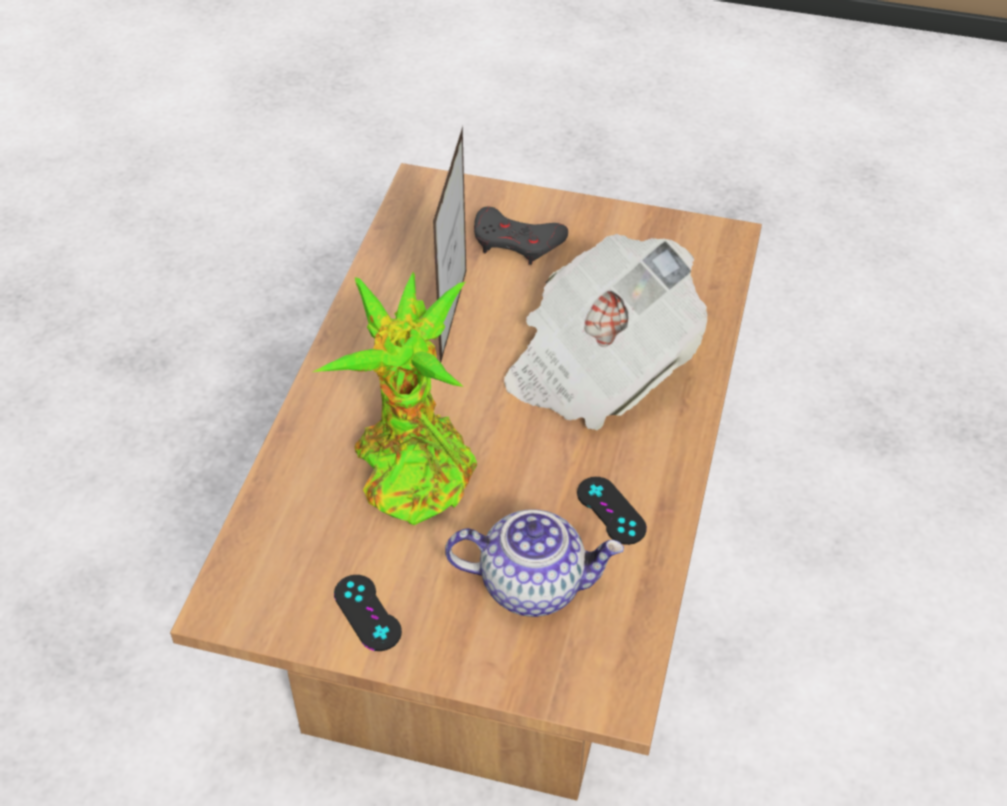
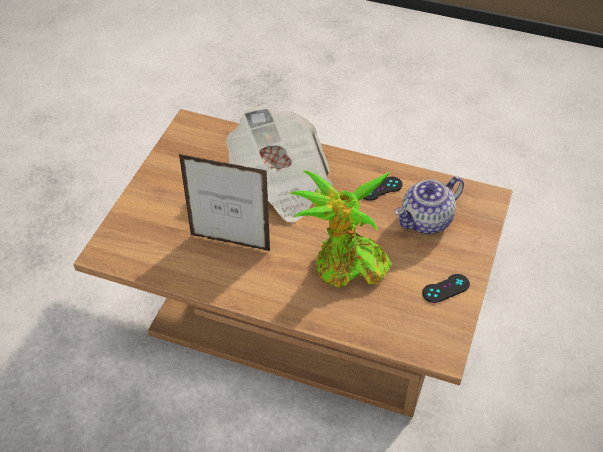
camera: 85 degrees left, 0 degrees up
teapot [445,509,624,617] -> teapot turned 135 degrees counterclockwise [394,176,464,234]
grey game controller [474,207,568,265] -> none

